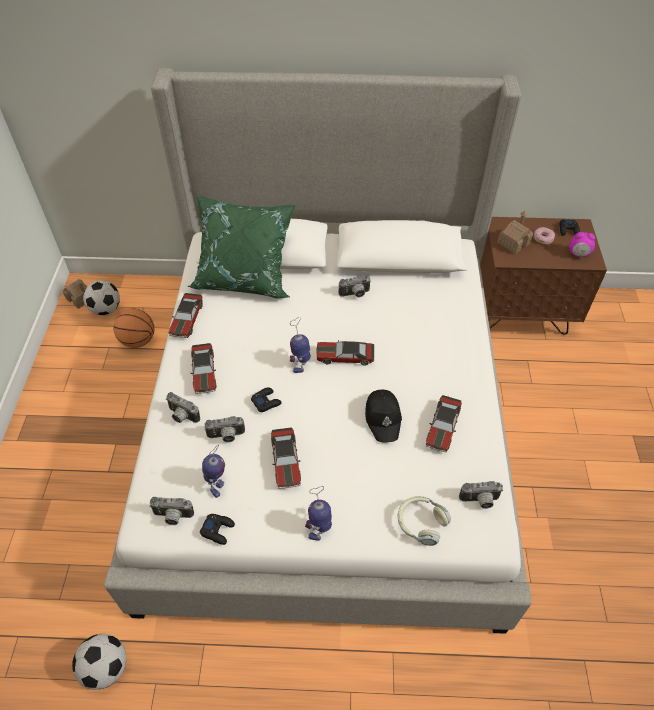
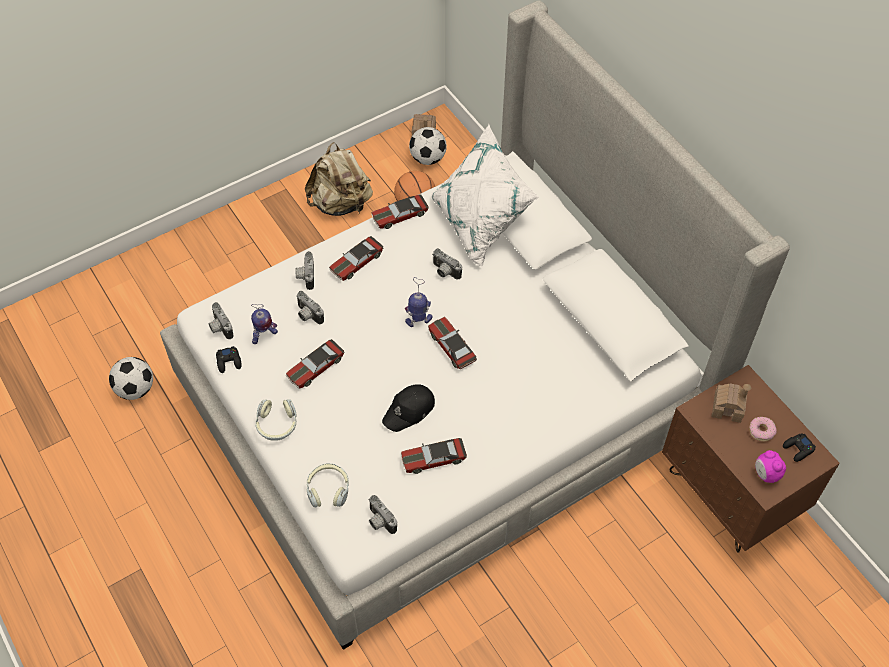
camera: 55 degrees right, 5 degrees up
green pillow [188,194,296,298] -> white pillow [431,124,539,267]
black game controller [251,388,282,412] -> none
toy robot [305,486,332,541] -> headphones [255,399,296,441]
camera [339,275,371,297] -> camera moved to [432,248,462,280]
none -> beige backpack [305,142,373,216]

